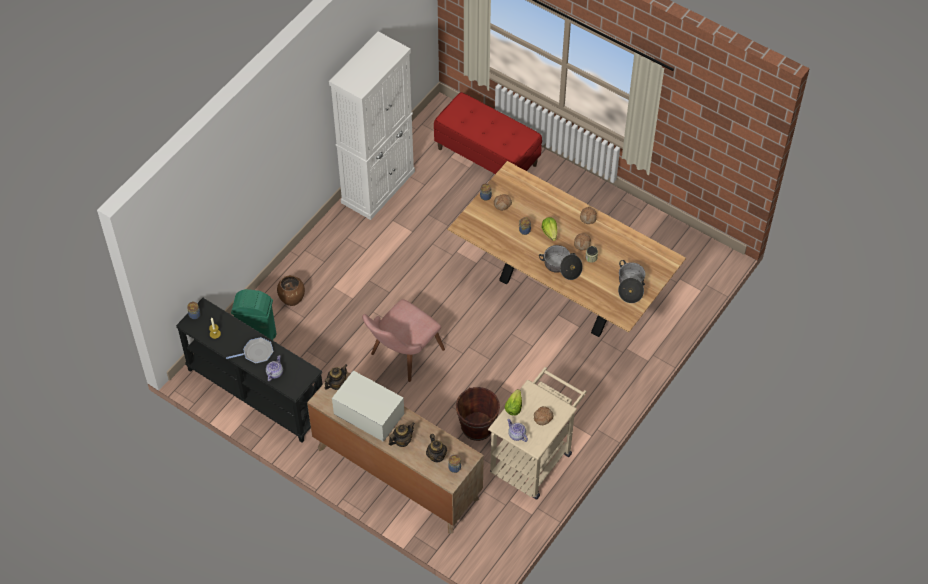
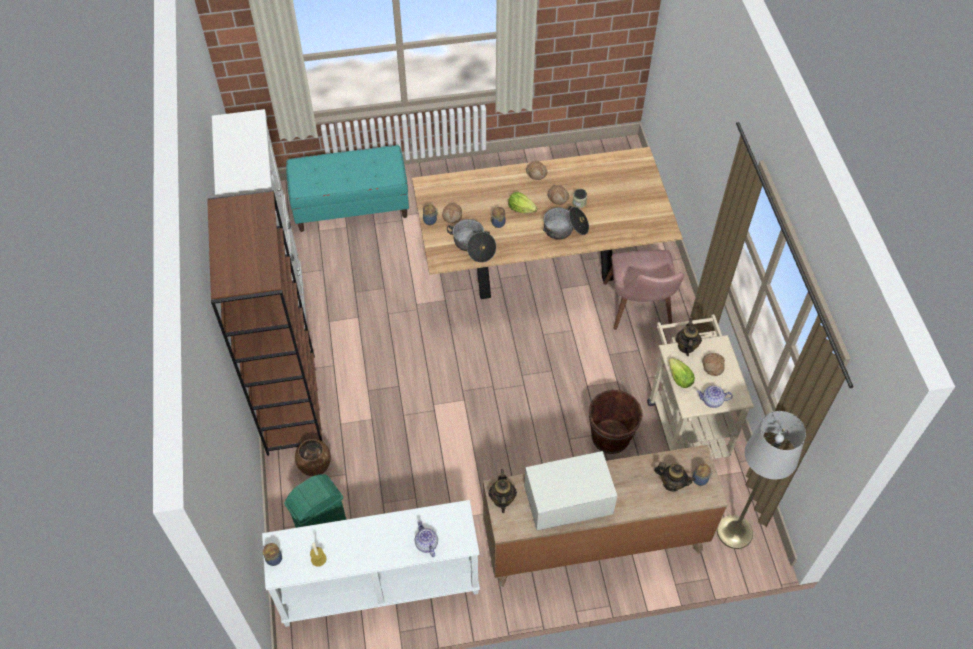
camera: 45 degrees left, 0 degrees up
black console table [176,298,323,443] -> white console table [262,500,480,627]
frying pan [226,337,273,363] -> none
pink chair [362,299,445,382] -> pink chair moved to [603,250,684,330]
teapot [389,422,415,447] -> teapot moved to [675,318,702,356]
red bench [434,92,542,174] -> turquoise bench [286,145,409,232]
cooking pot [618,260,646,303] -> cooking pot moved to [447,219,496,263]
none -> brown bookcase [207,190,323,456]
none -> grey floor lamp [717,411,806,549]

